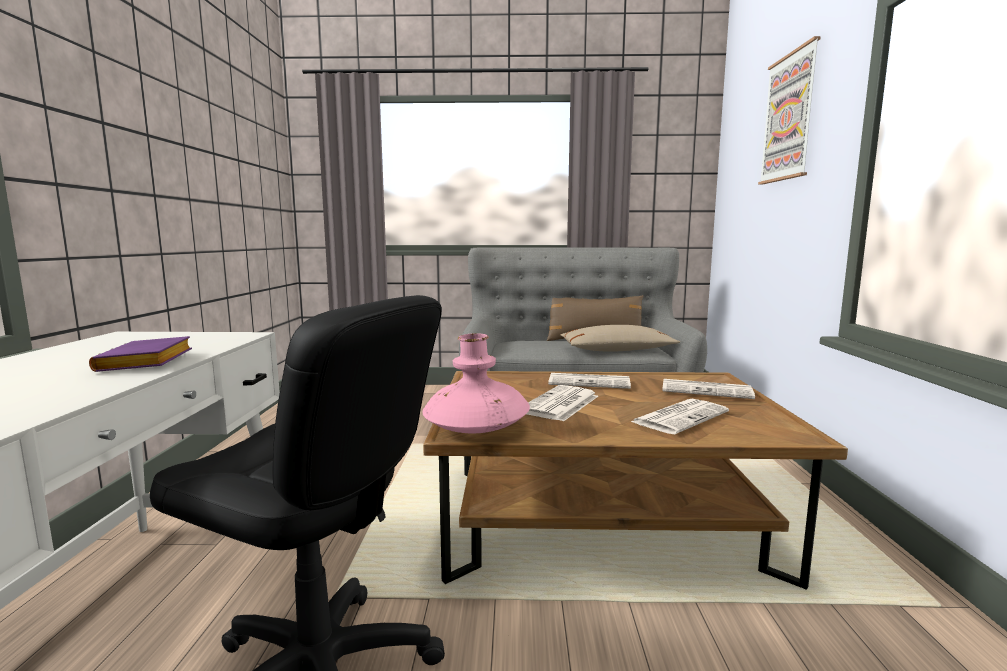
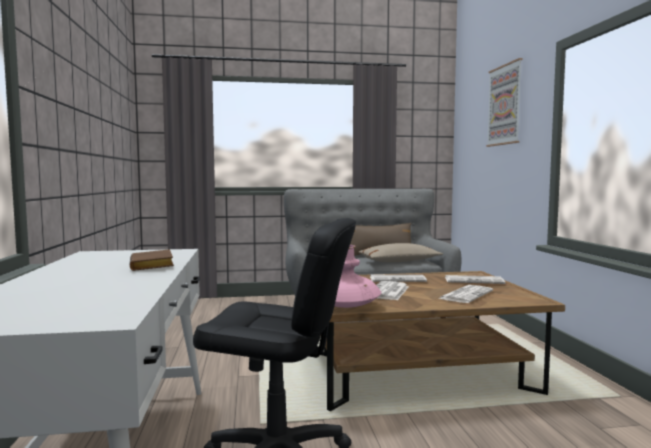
camera: 10 degrees left, 5 degrees down
purple book [89,336,192,372] -> brown book [130,249,174,271]

